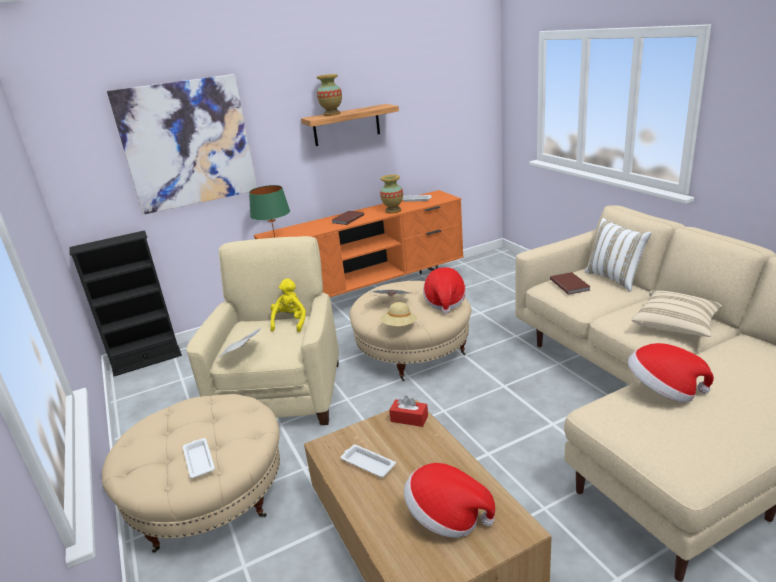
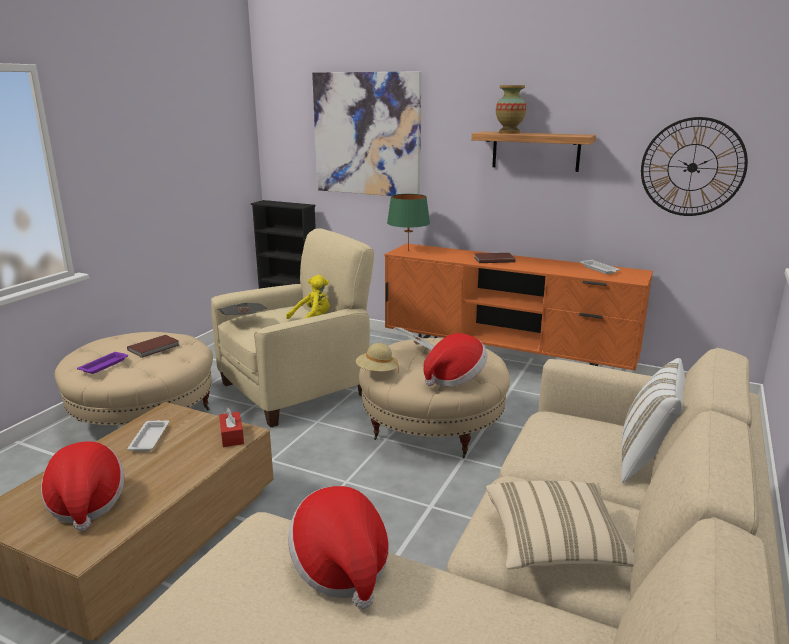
camera: 50 degrees right, 5 degrees down
white tray [183,438,215,478] -> purple tray [77,352,128,374]
vase [380,175,403,214] -> none
brown book [550,272,591,295] -> brown book moved to [127,335,179,358]
none -> wall clock [641,117,748,216]

